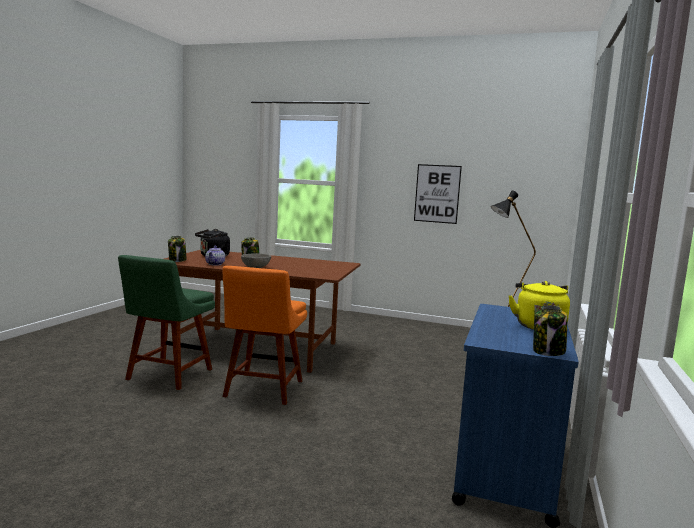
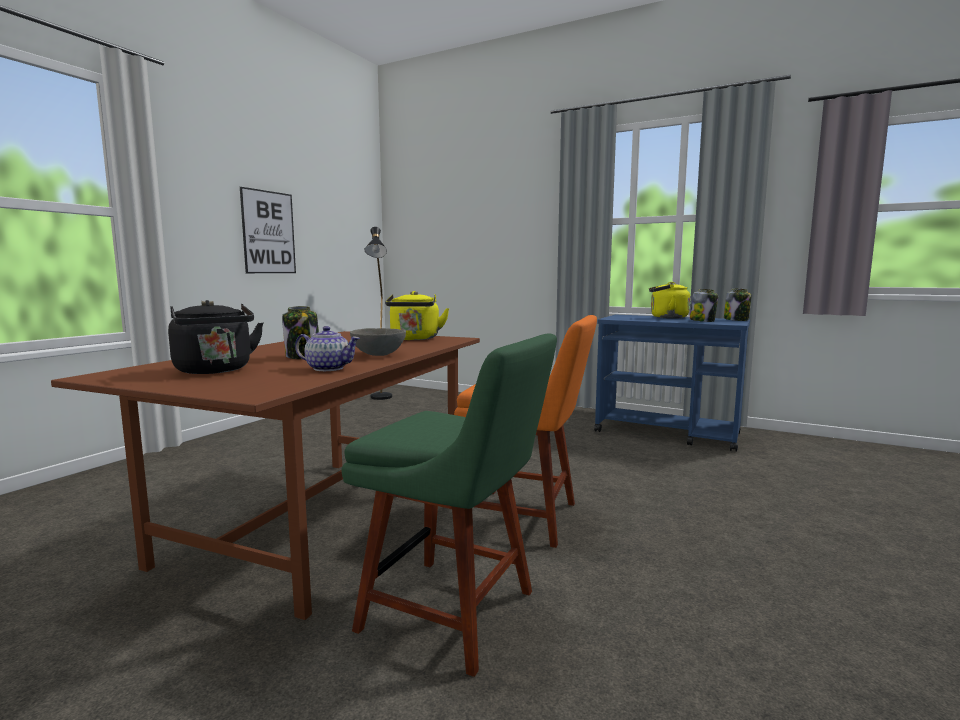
camera: 80 degrees left, 0 degrees up
jar [168,236,187,262] -> jar moved to [689,289,718,322]
none -> yellow kettle [385,291,449,340]

